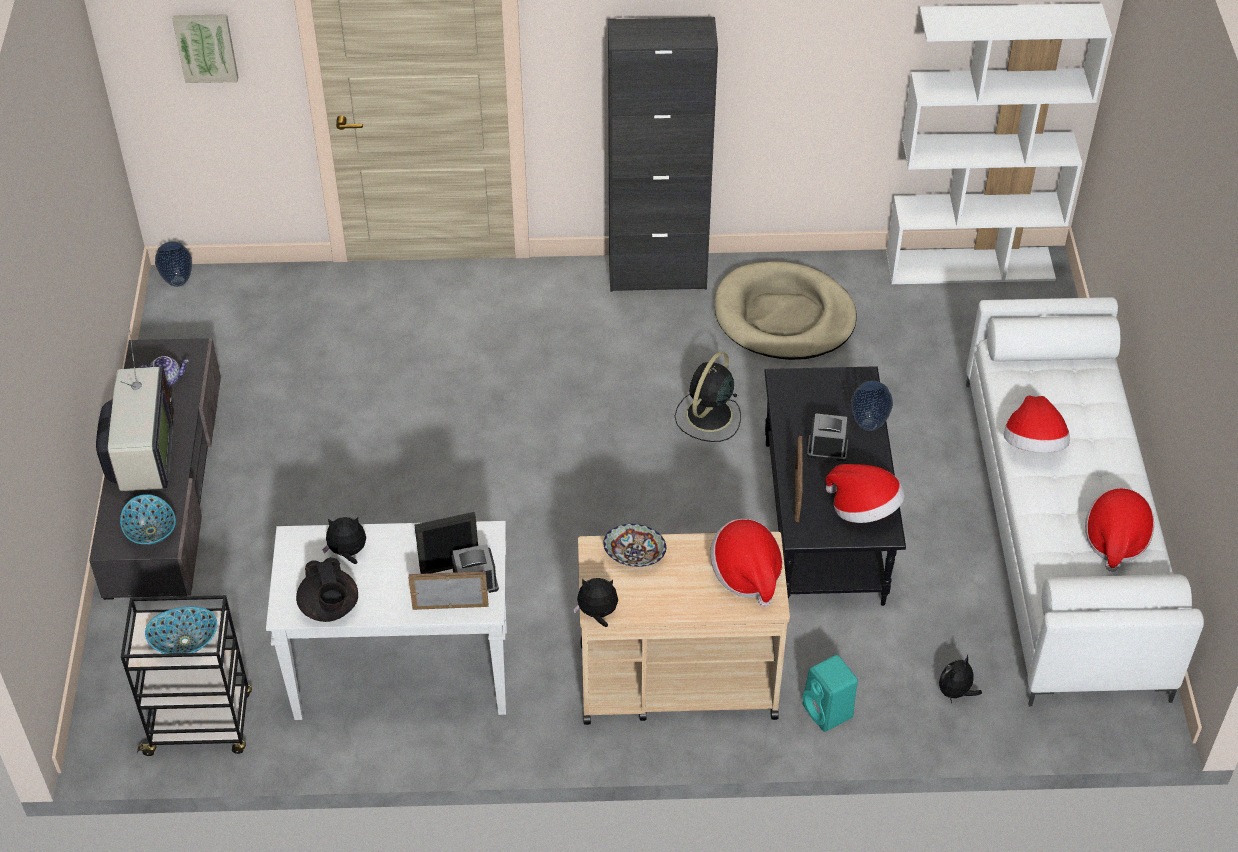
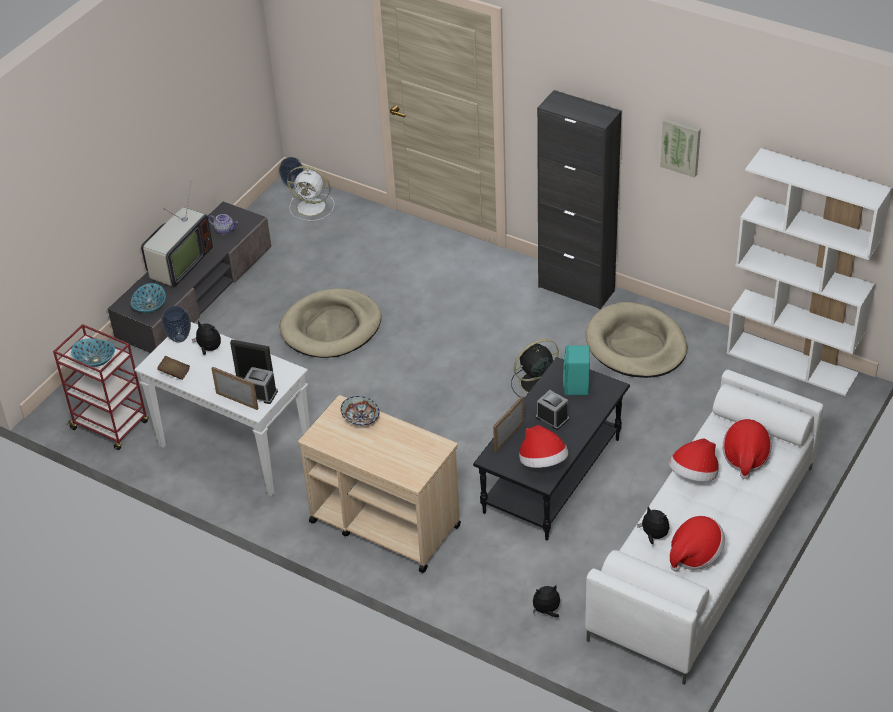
camera: 35 degrees right, 5 degrees down
black cart [121,595,252,756] -> red cart [53,324,149,450]
picture [172,14,238,83] -> picture moved to [660,118,701,178]
black teapot [296,557,358,622] -> brown book [157,356,190,380]
plush toy [573,578,618,627] -> plush toy moved to [637,507,670,544]
hat [710,519,782,607] -> hat moved to [723,419,771,479]
turquoise speaker [803,655,858,732] -> turquoise speaker moved to [563,345,590,395]
vase [851,381,893,431] -> vase moved to [161,306,191,343]
none -> beige dog bed [279,288,382,358]
none -> white fan [287,166,334,221]

